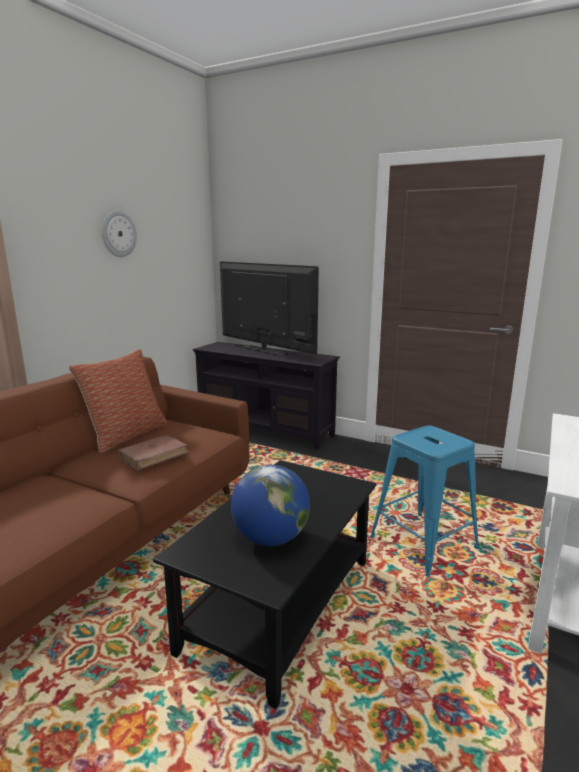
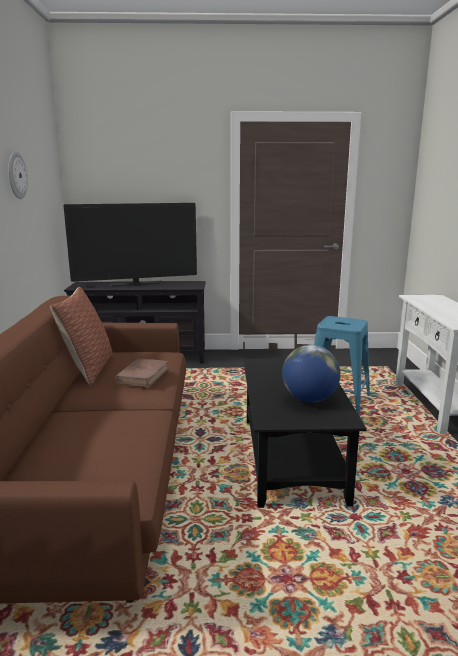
camera: 30 degrees left, 0 degrees up
television [220,262,319,356] -> television turned 150 degrees clockwise [63,203,197,286]

